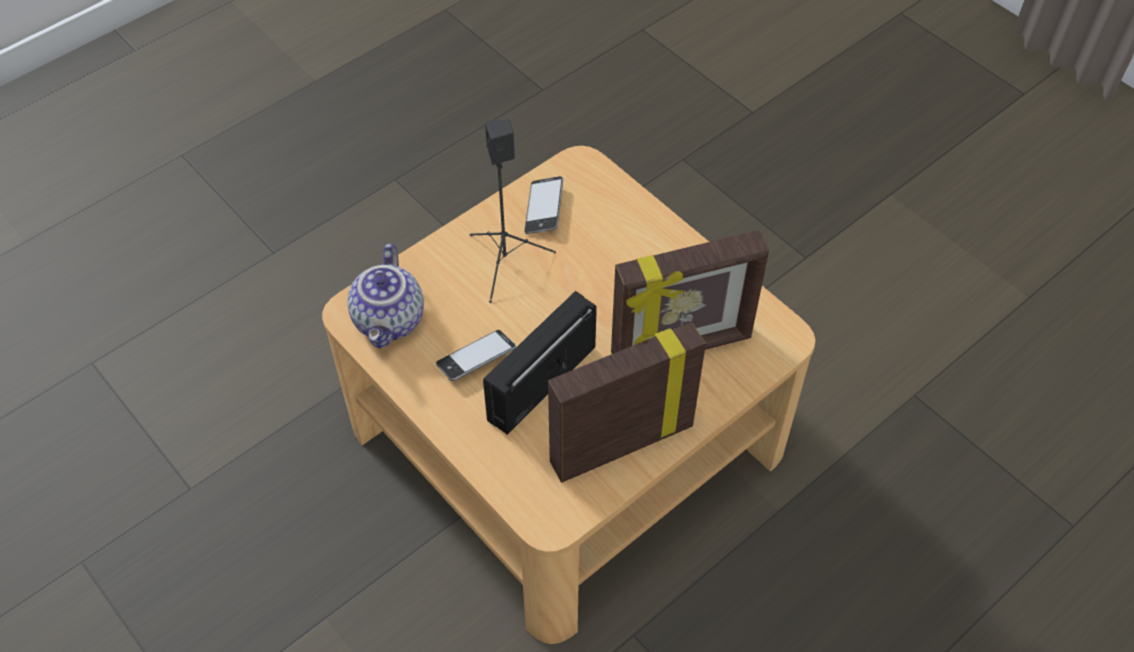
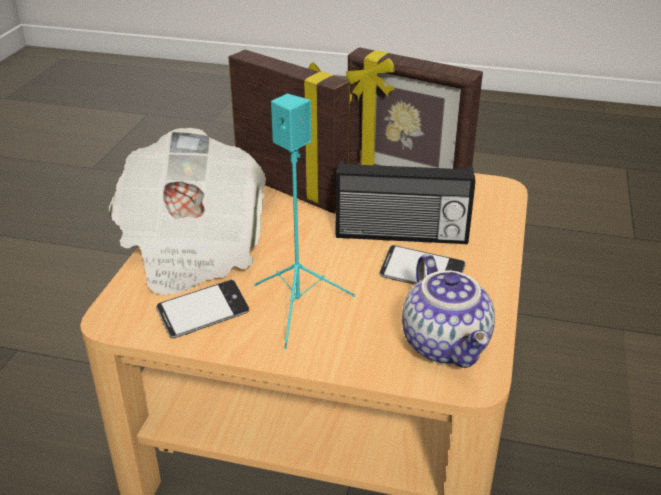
camera: 125 degrees left, 20 degrees down
teapot [347,244,424,349] -> teapot turned 105 degrees clockwise [402,254,495,368]
black speaker [470,119,556,303] -> turquoise speaker [254,94,355,349]
none -> newspaper [108,128,266,296]

